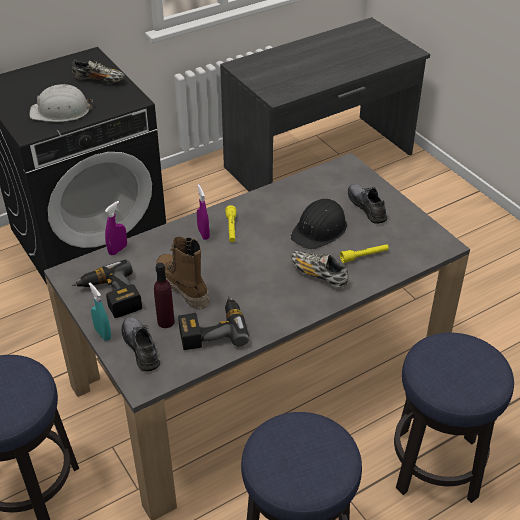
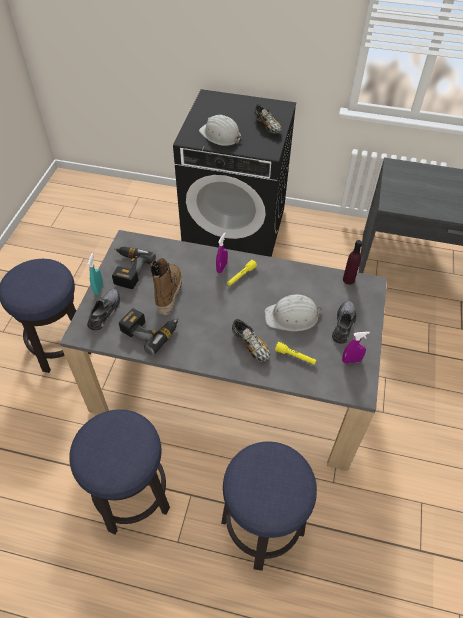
camera: 45 degrees right, 10 degrees up
purple spray bottle [105,201,127,255] -> purple spray bottle moved to [342,332,370,364]
purple bottle [154,263,175,328] -> purple bottle moved to [343,240,362,285]
black hard hat [290,199,347,250] -> white hard hat [264,295,322,331]
shoe [290,251,348,288] -> shoe turned 150 degrees clockwise [232,319,270,363]

